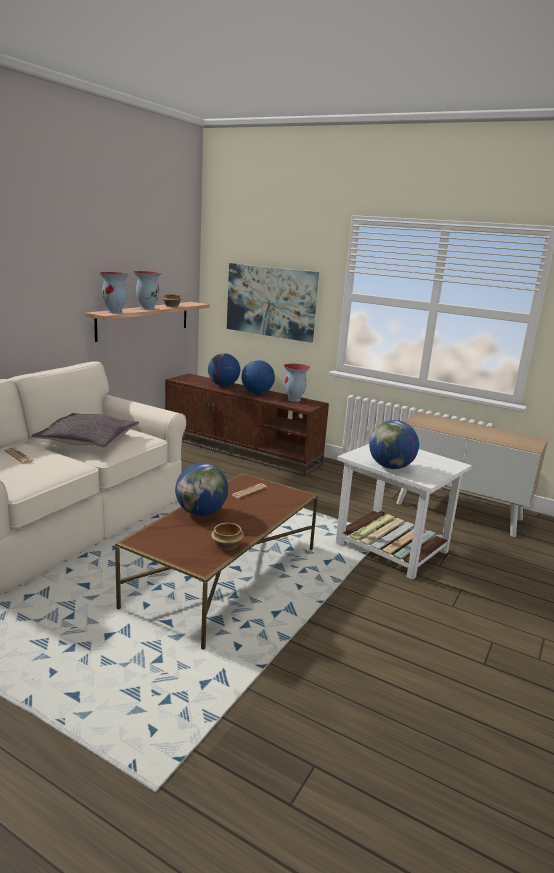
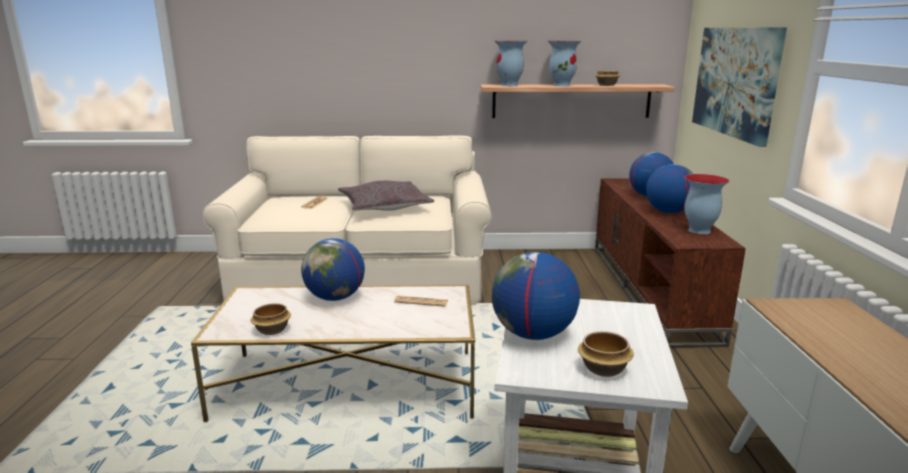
camera: 60 degrees right, 0 degrees up
brown coffee table [115,473,318,650] -> white coffee table [191,285,475,422]
none -> bowl [578,331,634,377]

